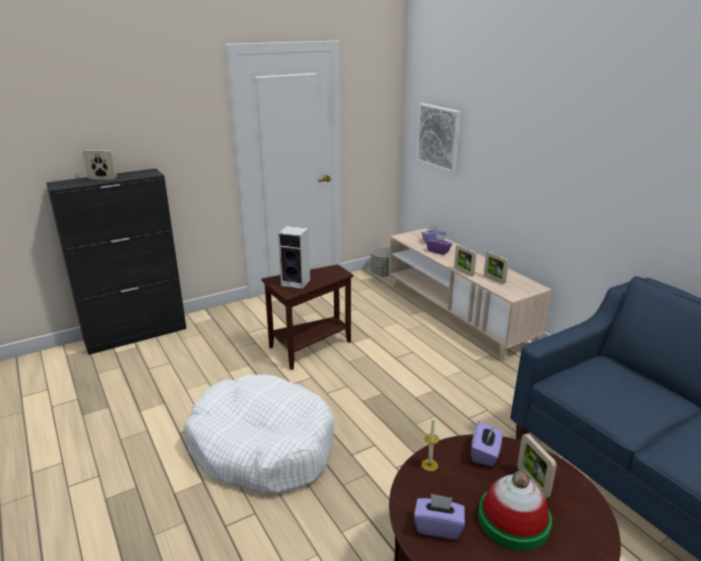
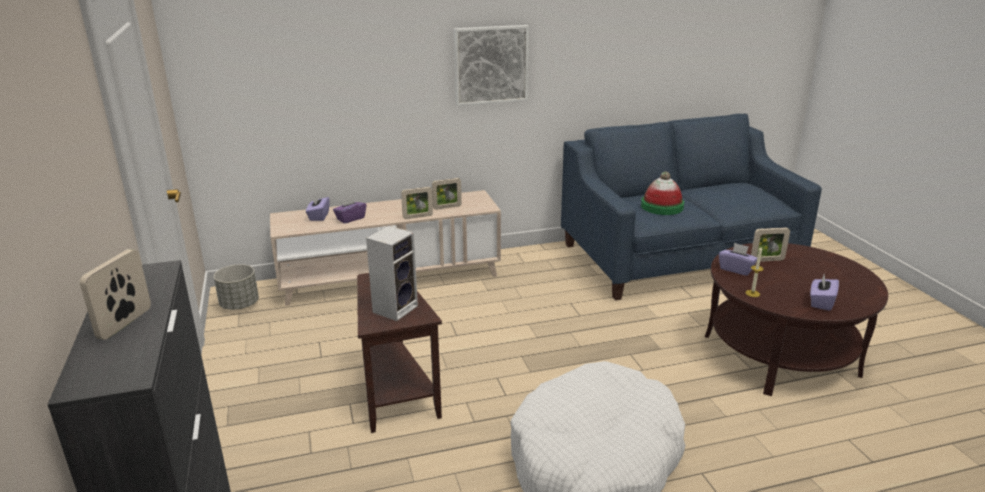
camera: 75 degrees left, 0 degrees up
picture [416,103,461,173] -> picture moved to [454,25,529,106]
hat [478,471,552,551] -> hat moved to [641,172,684,215]

